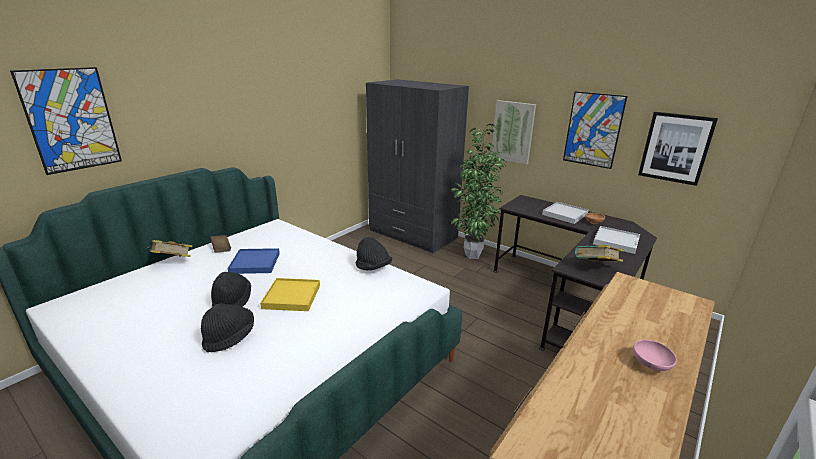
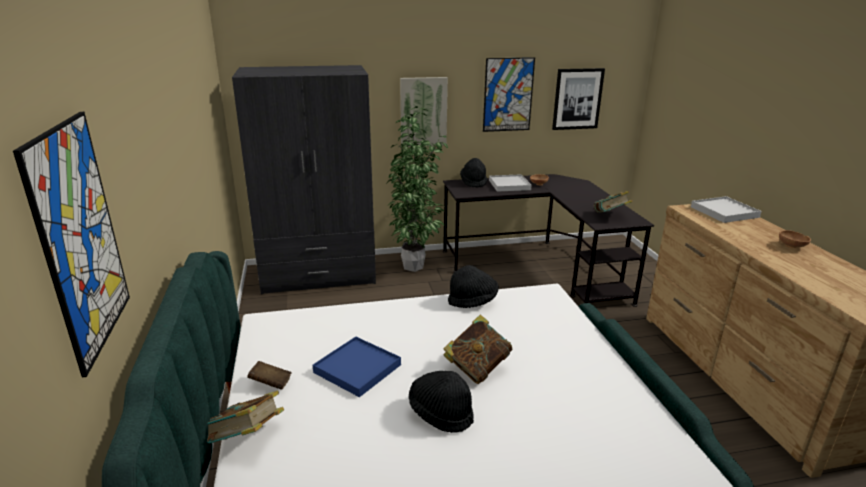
camera: 50 degrees left, 0 degrees up
black hat [201,304,254,352] -> black hat moved to [460,158,487,188]
yellow tray [260,278,320,311] -> book [443,315,512,384]
white tray [593,226,640,254] -> white tray moved to [691,196,762,223]
pink bowl [633,340,677,371] -> brown bowl [779,230,811,248]

